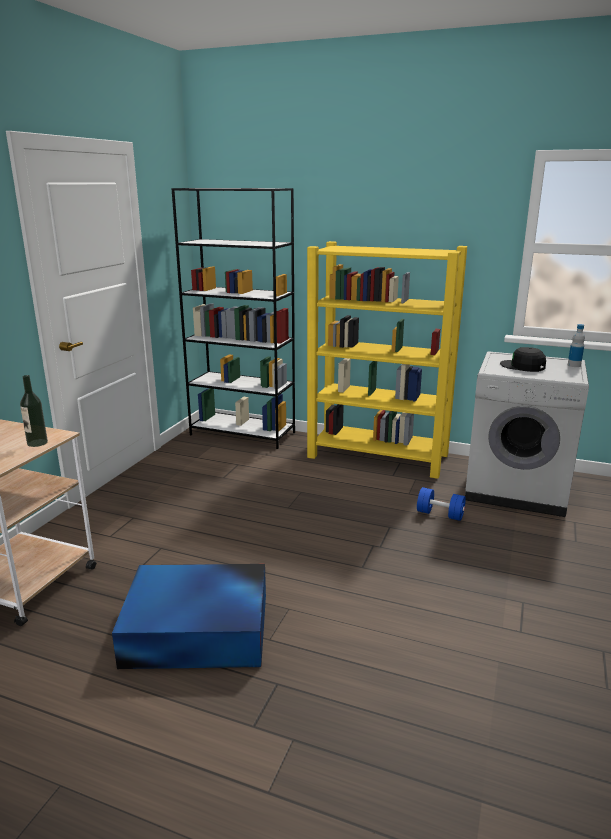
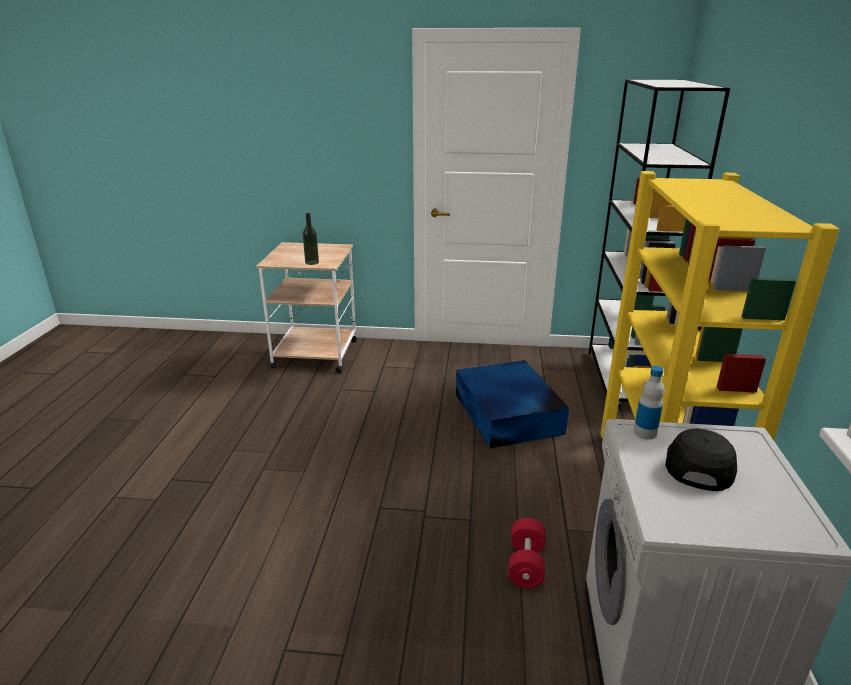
camera: 75 degrees right, 5 degrees up
blue storage box [112,564,266,669] -> blue storage box moved to [456,360,569,448]
blue dumbbell [417,487,466,521] -> red dumbbell [508,518,546,588]
bottle [568,324,585,367] -> bottle moved to [634,366,664,440]

